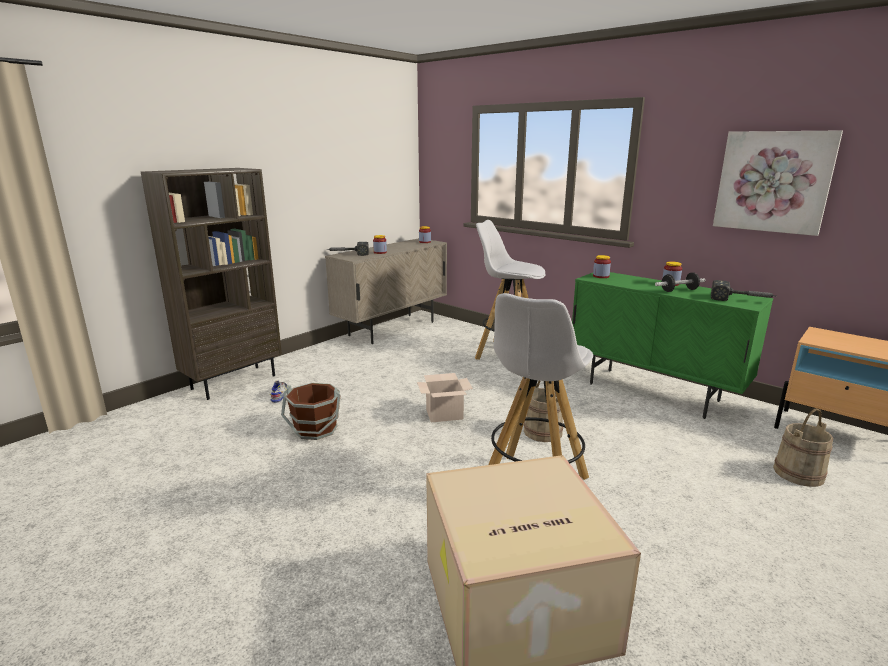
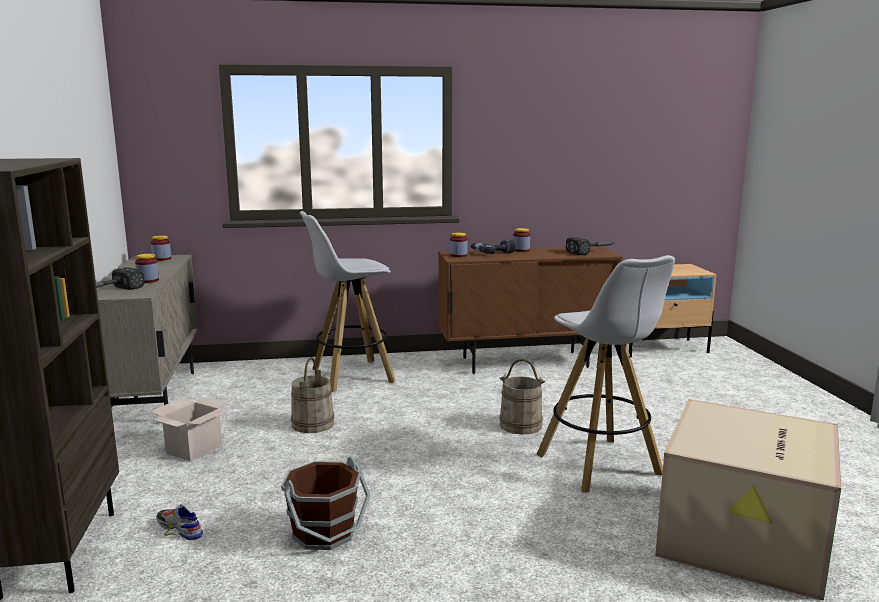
camera: 50 degrees left, 5 degrees down
cardboard box [417,373,473,423] -> cardboard box moved to [150,397,230,461]
green cabinet [572,272,773,419] -> brown cabinet [438,247,623,374]
dumbbell [655,272,706,292] -> none
picture [713,130,843,236] -> none
beige bucket [773,409,833,487] -> beige bucket moved to [291,357,334,433]
none -> power drill [471,240,516,254]

